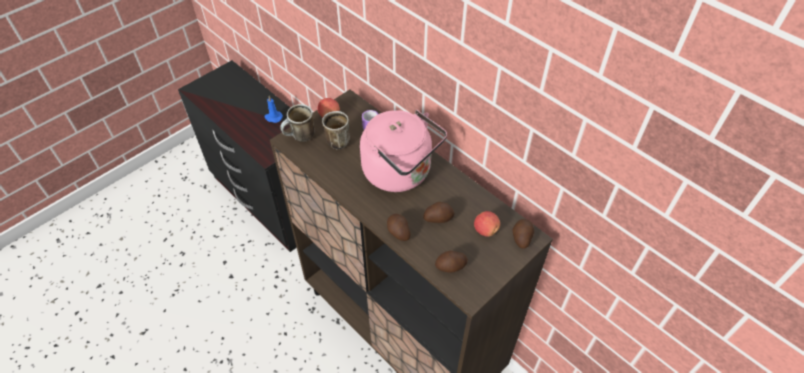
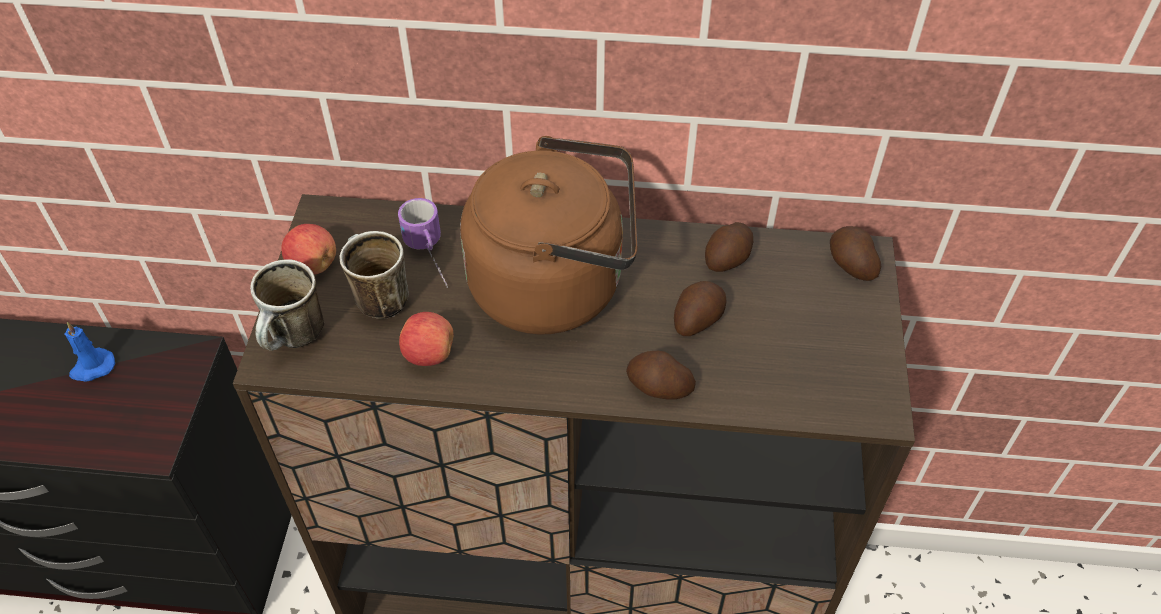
camera: 40 degrees left, 0 degrees up
pink kettle [360,110,447,192] -> brown kettle [460,136,638,335]
potato [435,251,468,273] -> potato moved to [705,222,753,272]
apple [474,211,500,237] -> apple moved to [399,312,453,366]

